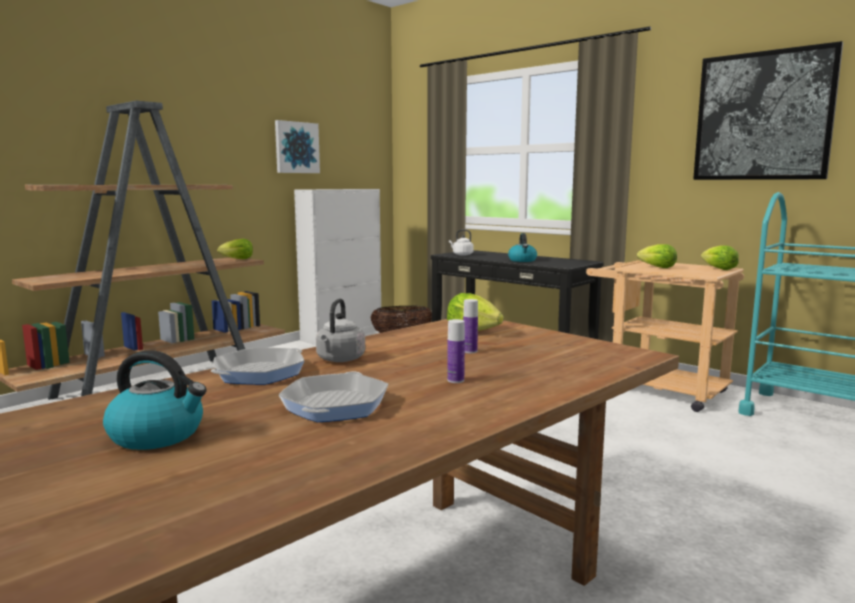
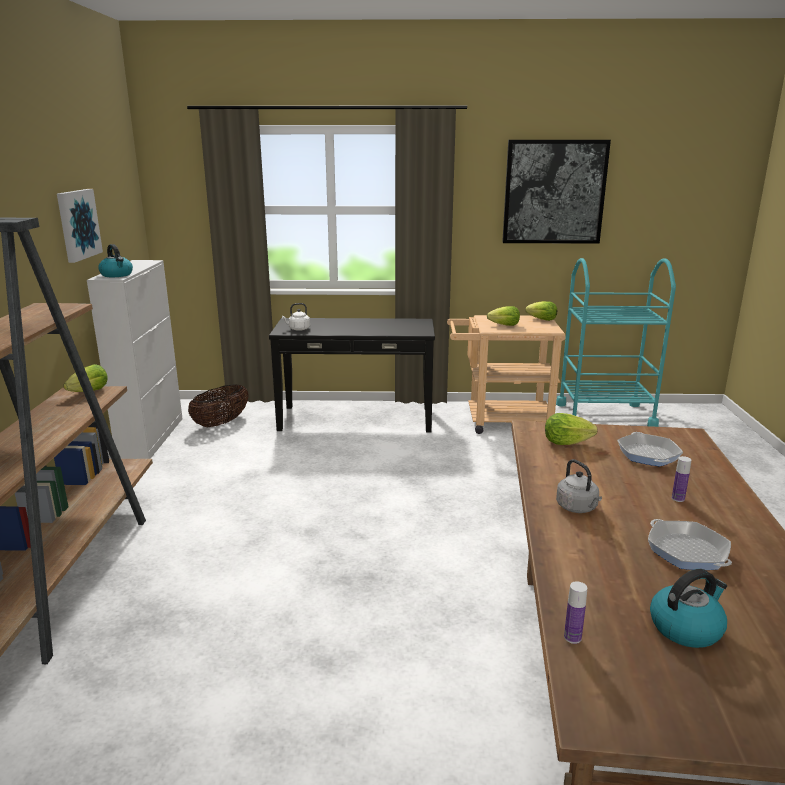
camera: 40 degrees left, 10 degrees up
frying pan [211,347,304,385] -> frying pan moved to [617,432,683,467]
bottle [463,299,478,353] -> bottle moved to [564,581,587,644]
kettle [508,233,537,262] -> kettle moved to [98,244,133,277]

